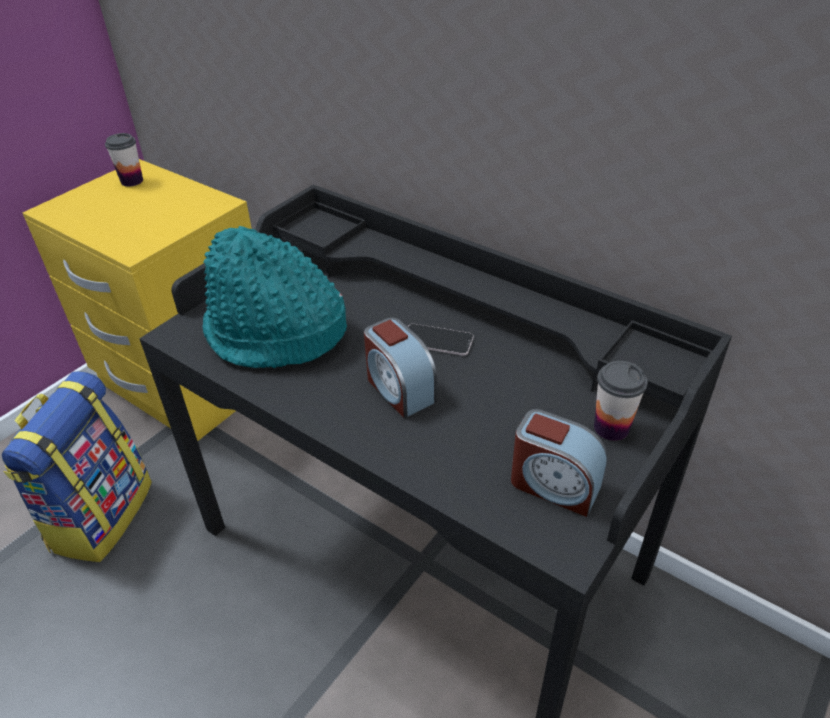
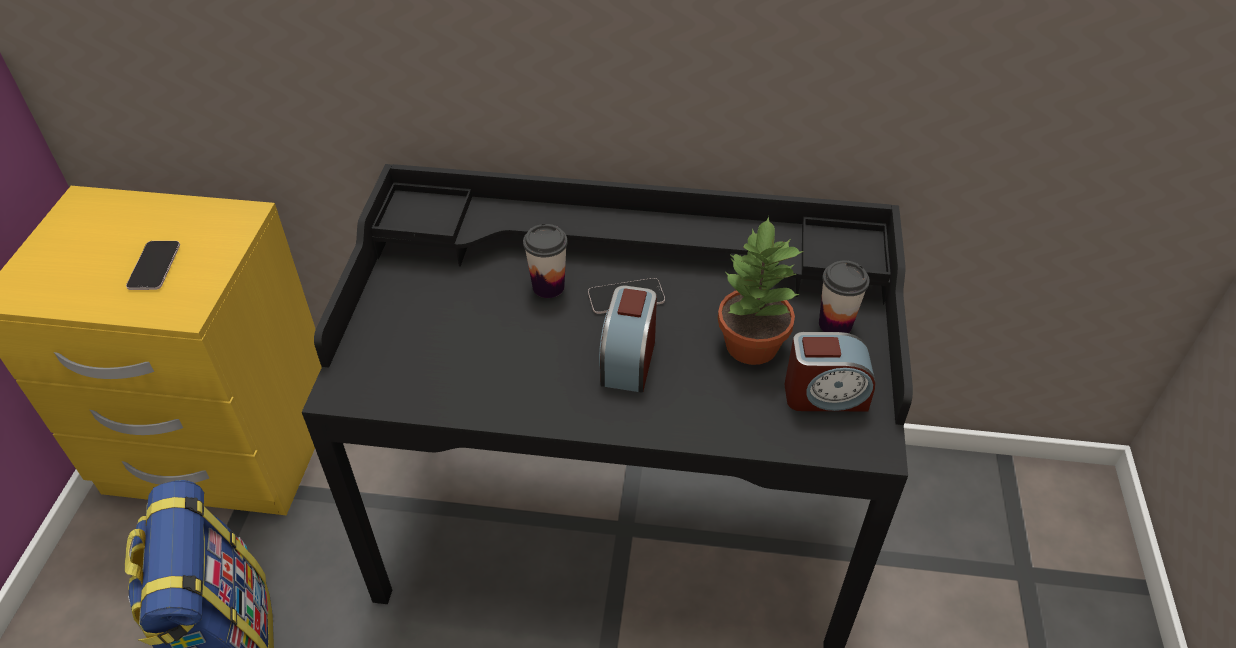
camera: 30 degrees left, 5 degrees up
cup [105,133,143,187] -> cup moved to [523,224,568,298]
turquoise hat [203,226,347,368] -> none
alarm clock [364,318,437,418] -> alarm clock turned 75 degrees clockwise [599,286,657,393]
none -> phone [126,241,180,290]
none -> potted plant [718,216,804,365]

